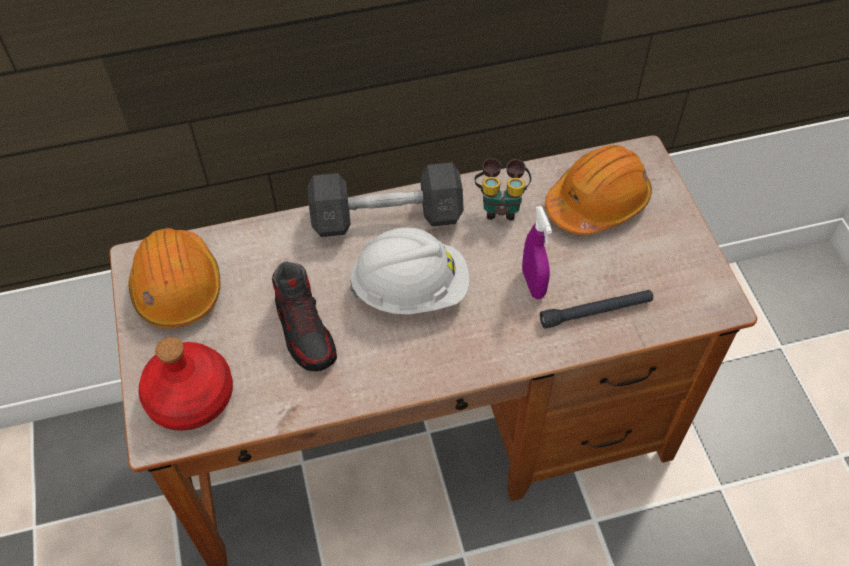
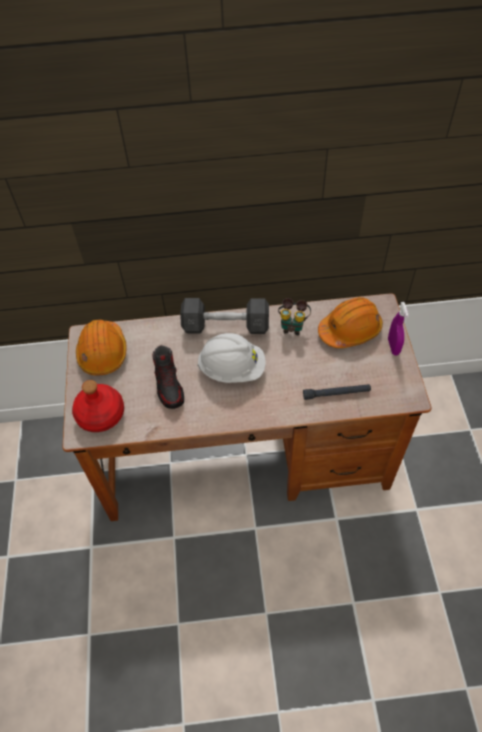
camera: 10 degrees right, 0 degrees up
purple spray bottle [522,206,552,299] -> purple spray bottle moved to [388,302,409,355]

